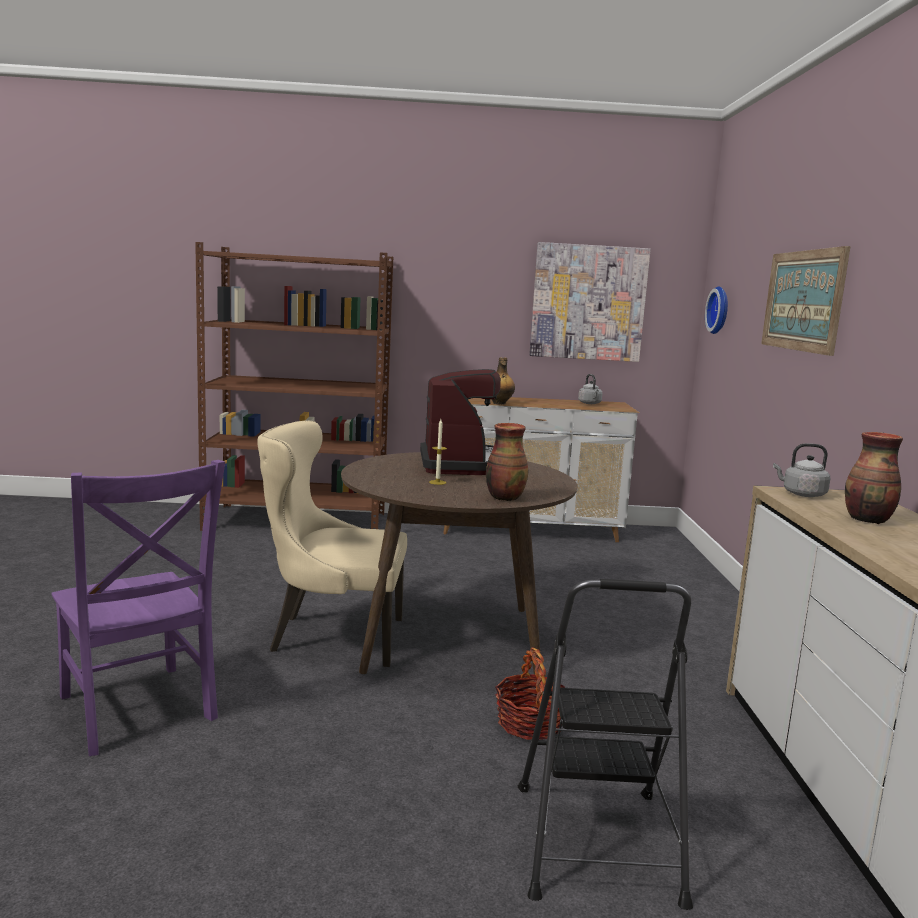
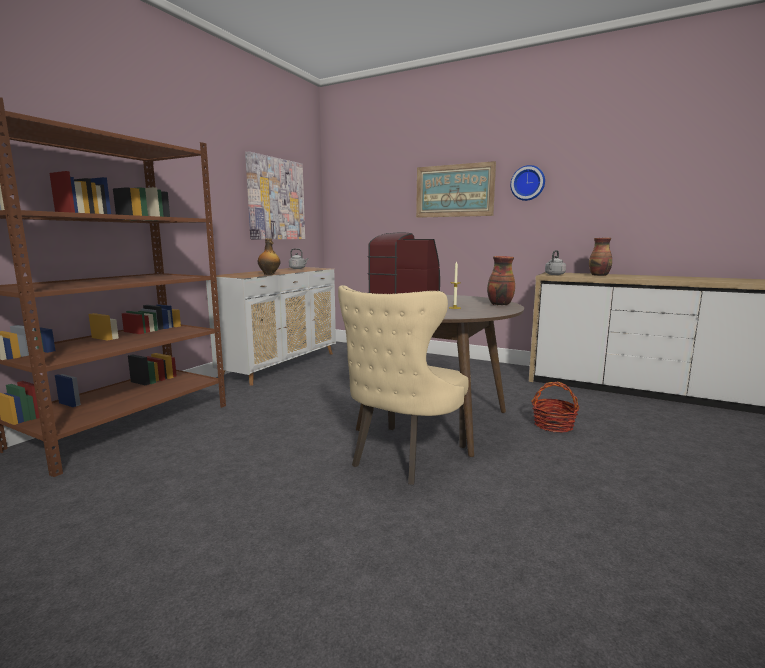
camera: 60 degrees left, 0 degrees up
purple chair [51,460,225,756] -> none
black step ladder [518,579,693,910] -> none
wall clock [705,286,728,334] -> wall clock moved to [510,165,545,201]

